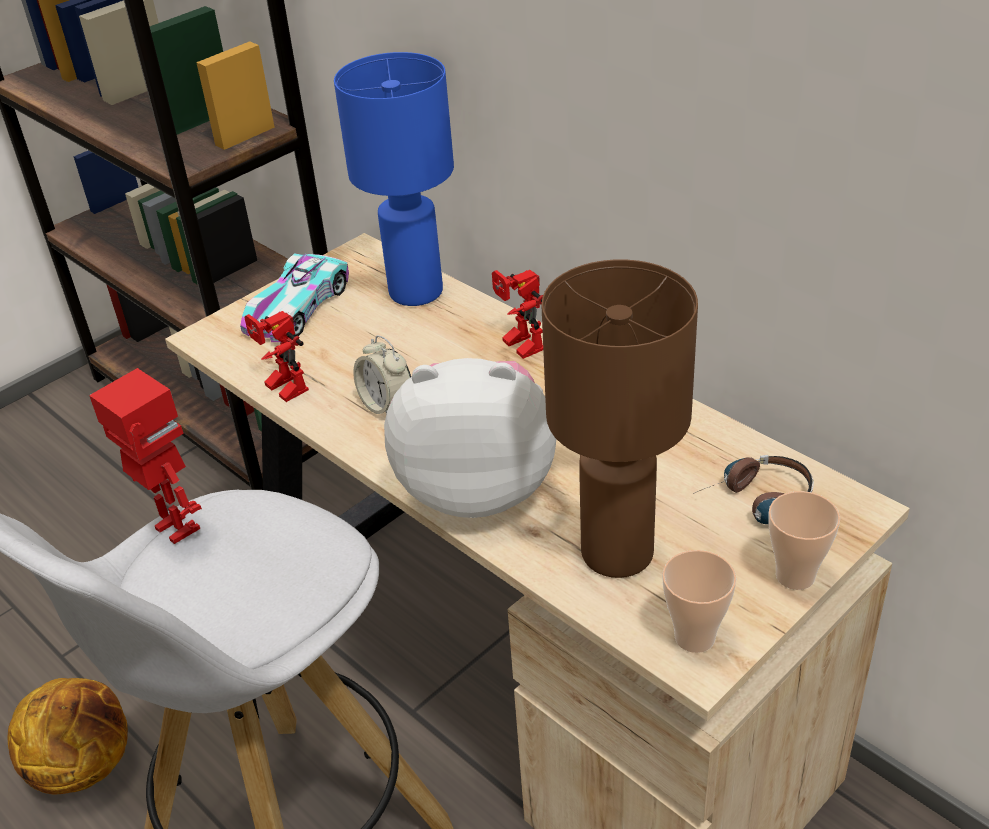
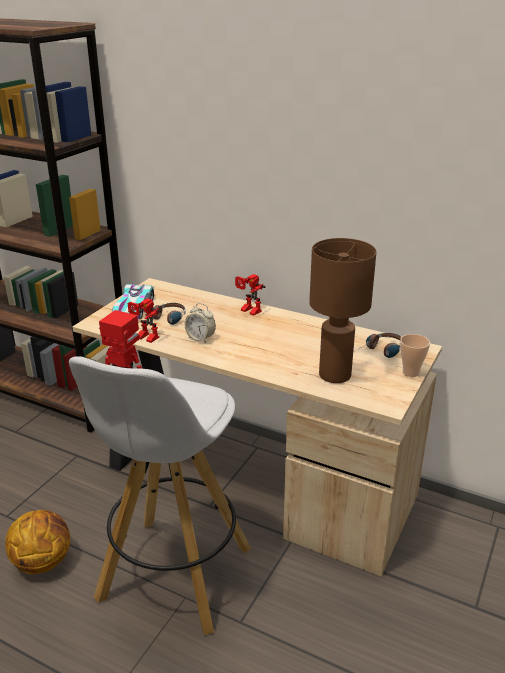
camera: 20 degrees left, 10 degrees down
blue table lamp [334,52,454,306] -> none
plush toy [384,358,556,518] -> none
cup [662,550,736,653] -> none
none -> headphones [145,303,186,325]

